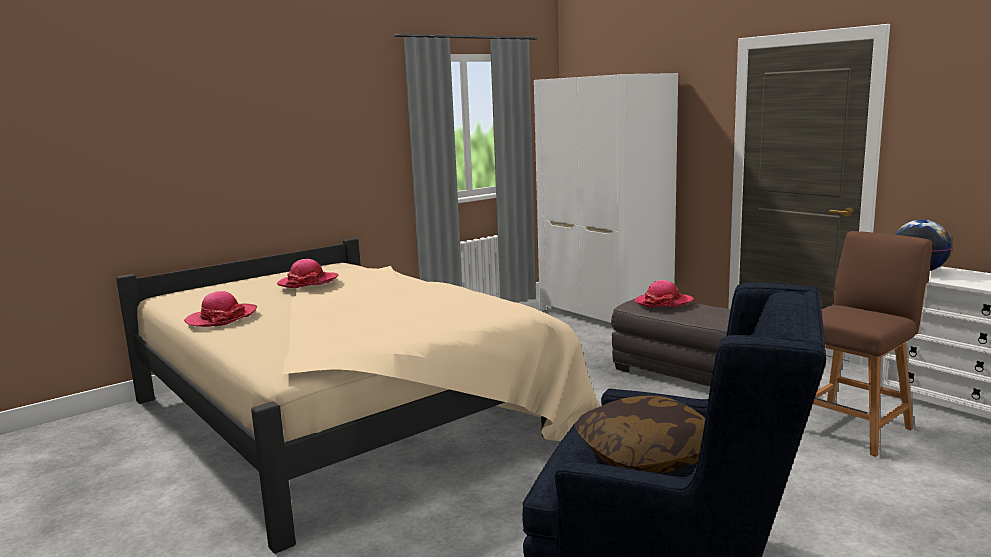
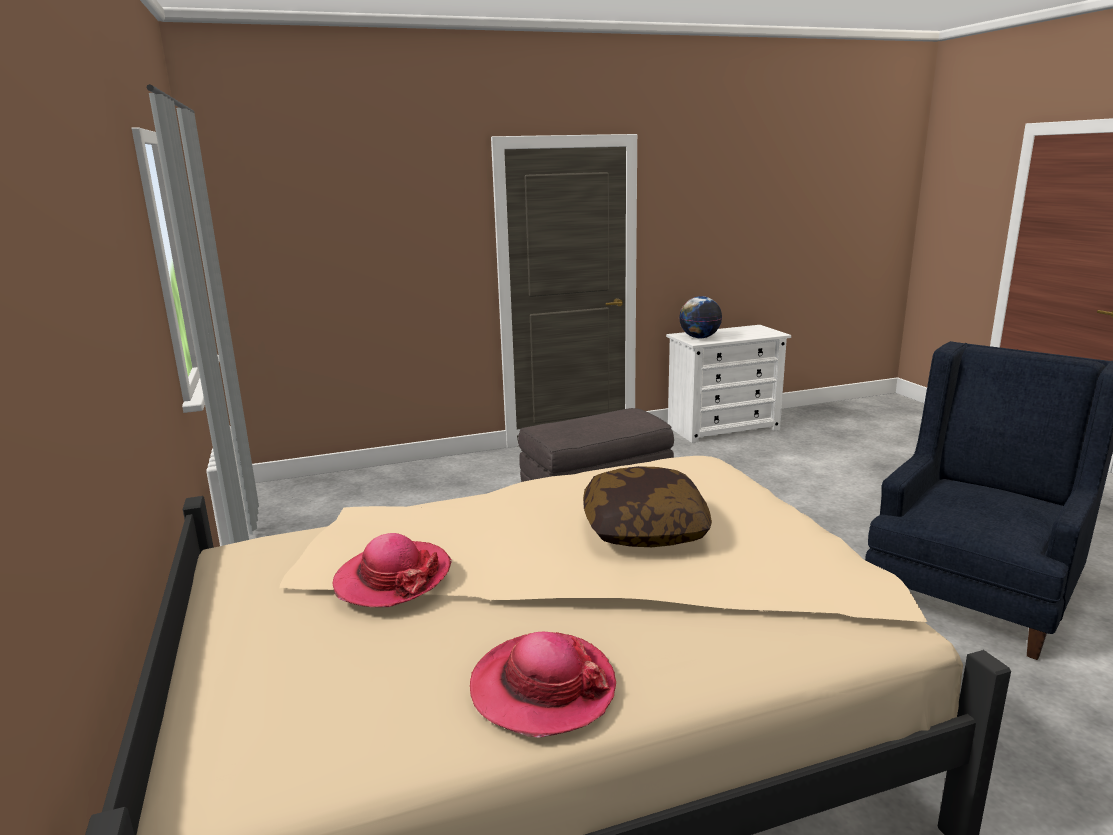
camera: 70 degrees left, 5 degrees up
white wardrobe [534,73,678,323] -> none
pillow [574,396,705,474] -> pillow moved to [583,466,712,547]
hat [634,280,694,308] -> none
brown chair [813,231,932,457] -> none

